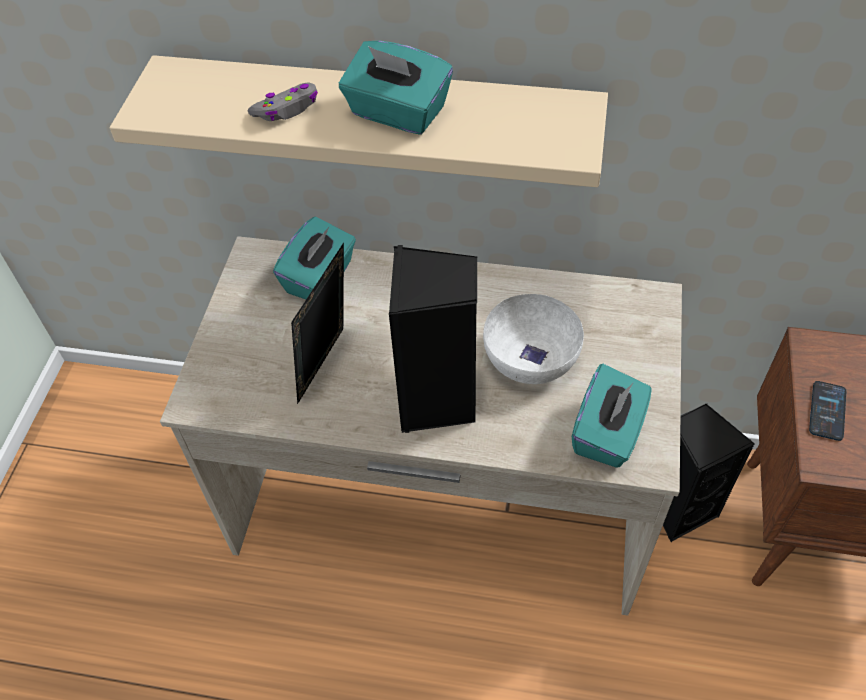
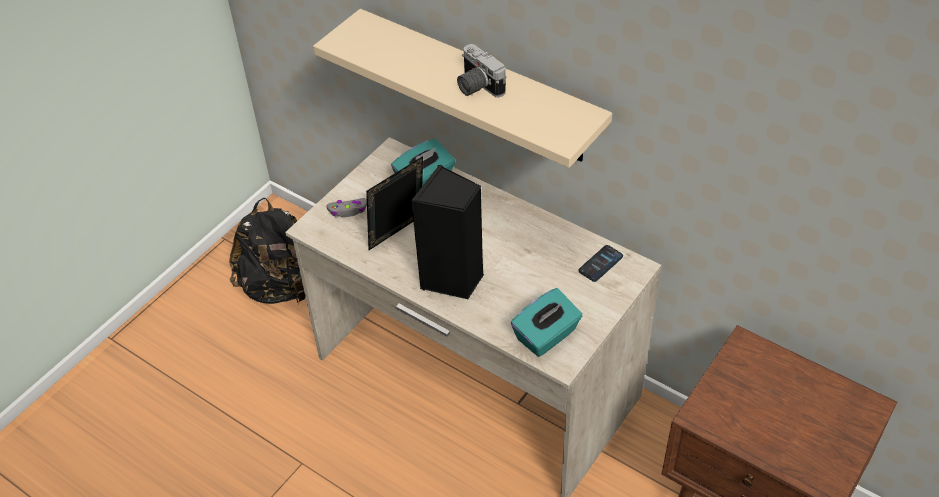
camera: 25 degrees right, 5 degrees down
grey game controller [247,82,318,121] -> grey game controller moved to [326,198,367,217]
turquoise tissue box [339,41,453,135] -> camera [457,44,506,98]
white bowl [483,294,584,384] -> none
black speaker [663,404,755,542] -> none
phone [809,381,846,441] -> phone moved to [578,245,623,282]
none -> black backpack [229,197,305,305]

